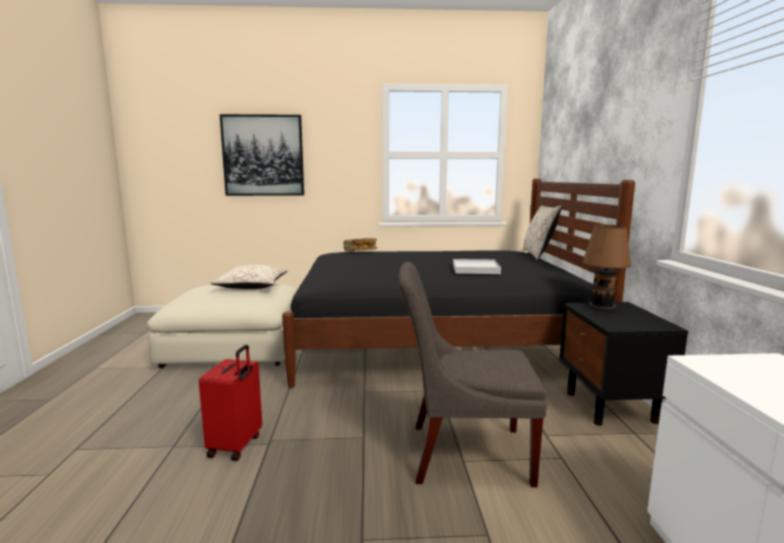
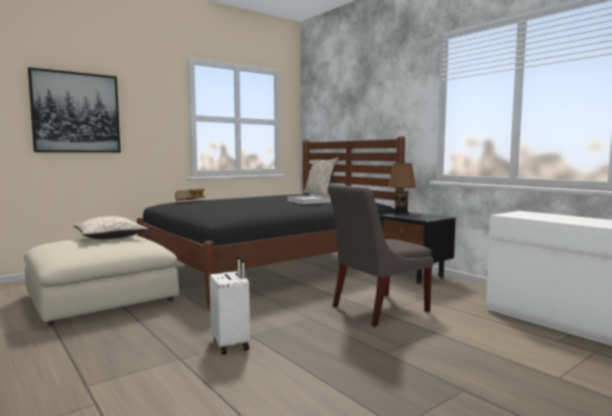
camera: 35 degrees left, 5 degrees down
red suitcase [199,345,262,461] -> white suitcase [210,255,250,355]

